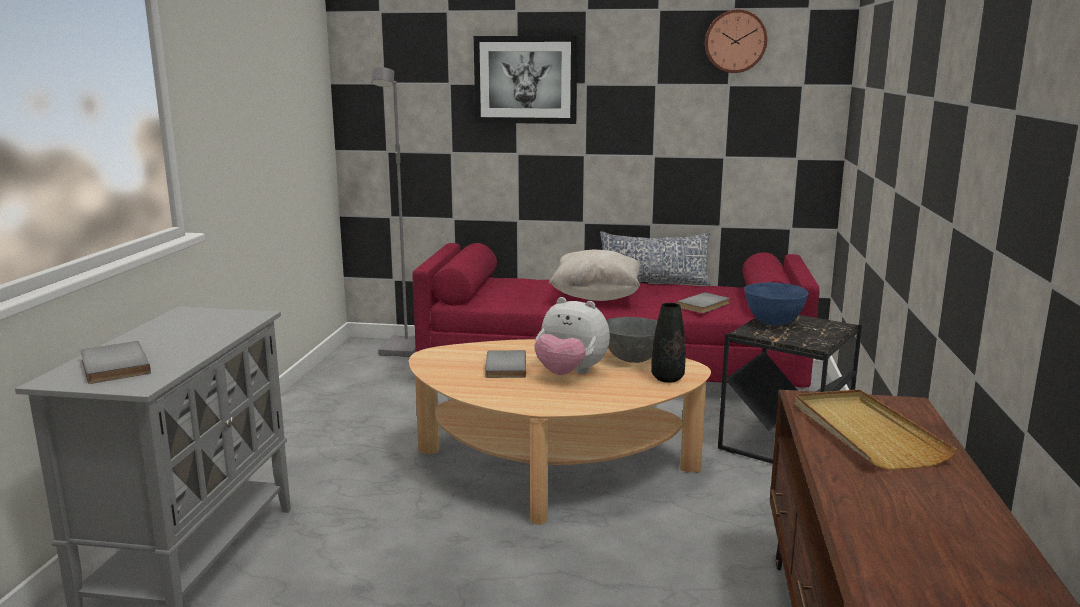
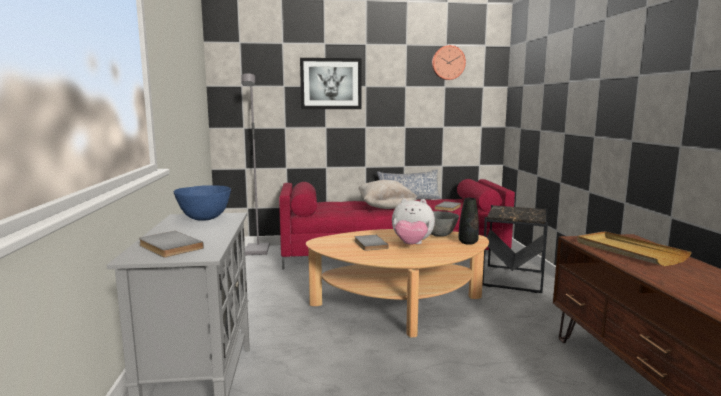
camera: 15 degrees left, 5 degrees down
blue bowl [744,282,809,325] -> blue bowl moved to [174,185,231,221]

